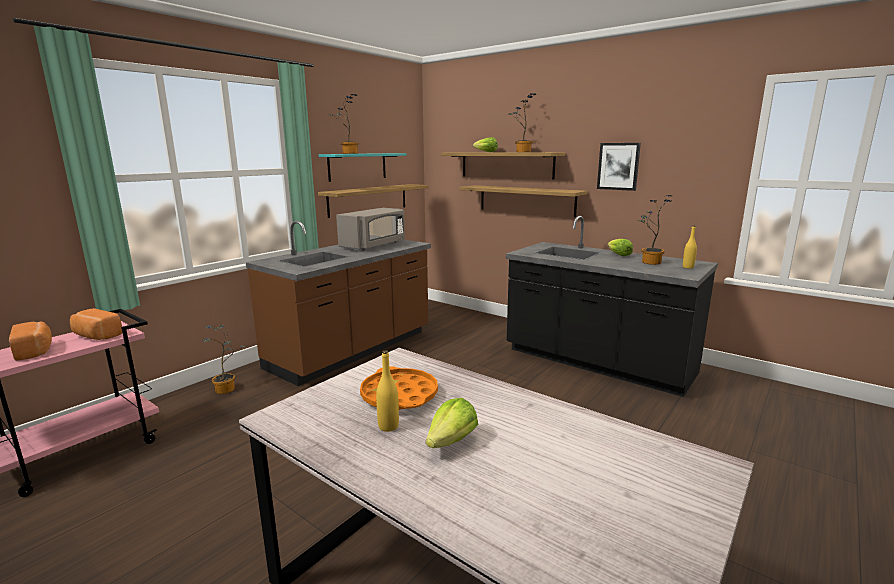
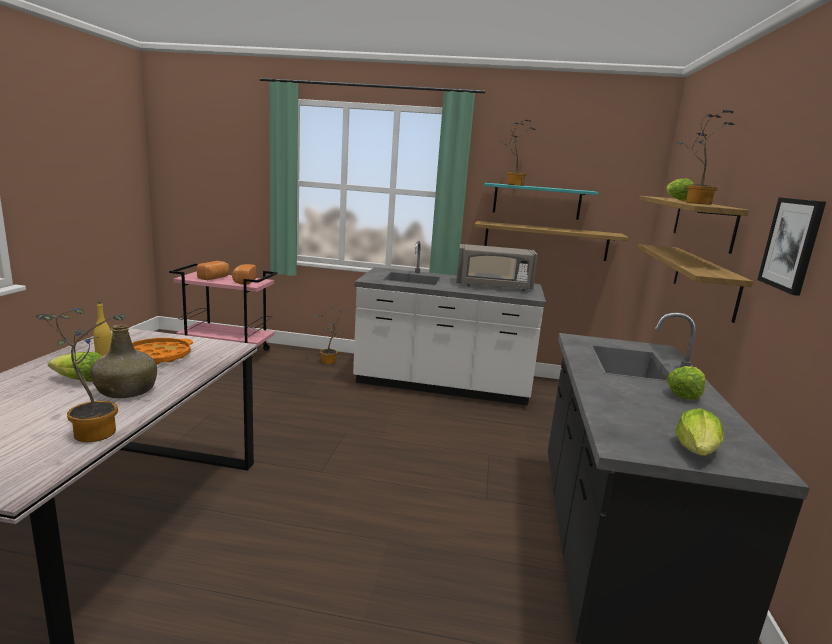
camera: 60 degrees right, 0 degrees up
brown counter [246,221,431,386] -> white counter [353,241,546,406]
potted plant [637,195,672,265] -> potted plant moved to [35,308,127,442]
yellow bottle [683,225,697,269] -> lettuce [675,408,724,456]
none -> green bottle [90,324,157,398]

